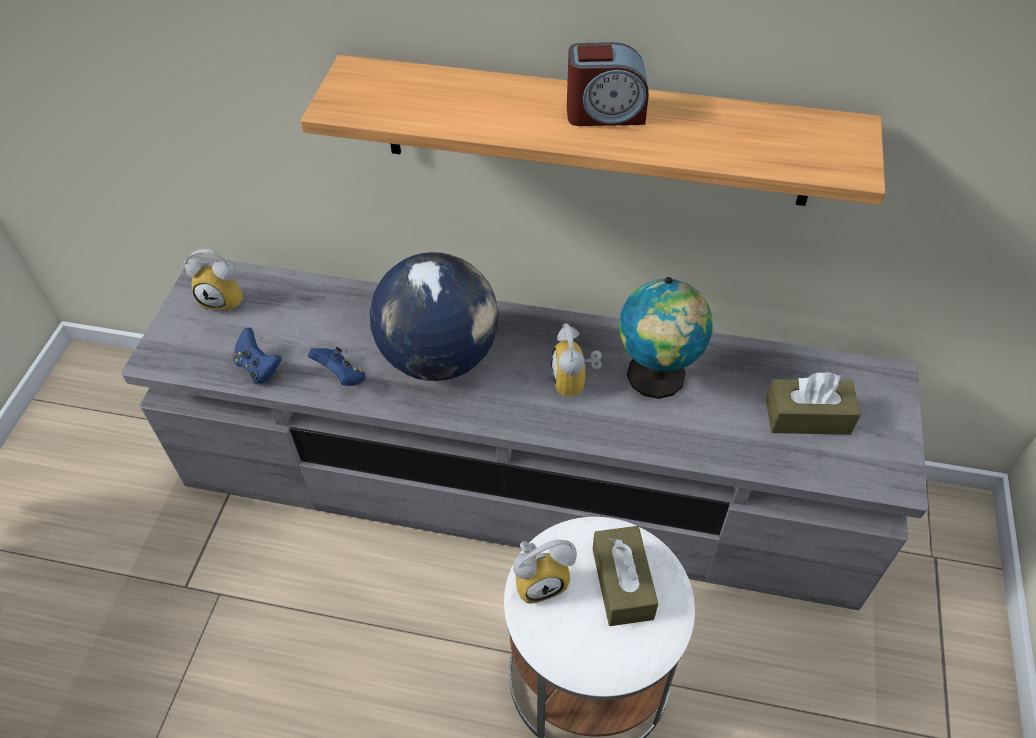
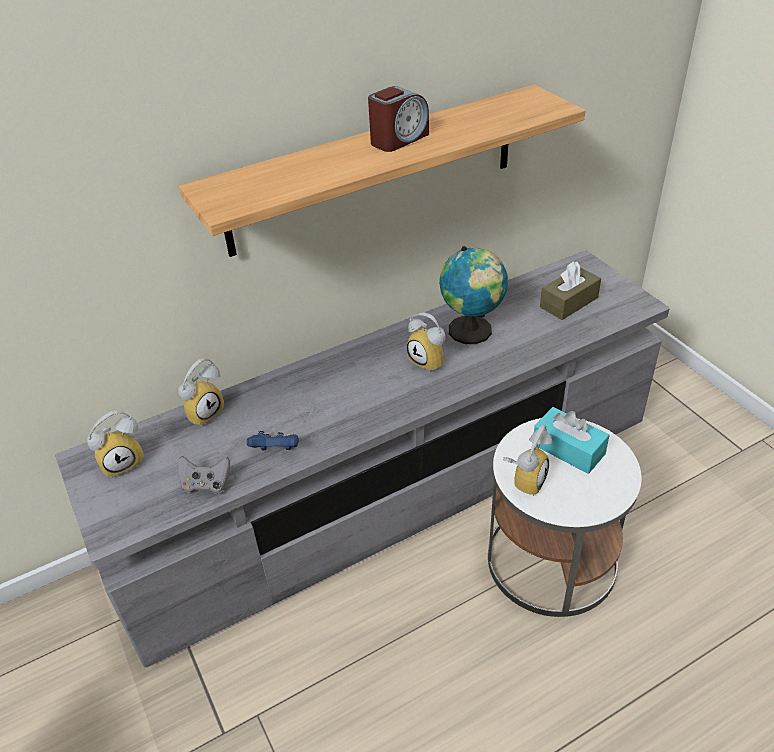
camera: 40 degrees left, 10 degrees down
blue game controller [233,327,281,384] -> grey game controller [178,456,230,494]
globe [370,252,499,381] -> none
brown tissue box [593,526,658,626] -> turquoise tissue box [534,407,610,474]
none -> alarm clock [178,358,224,427]

